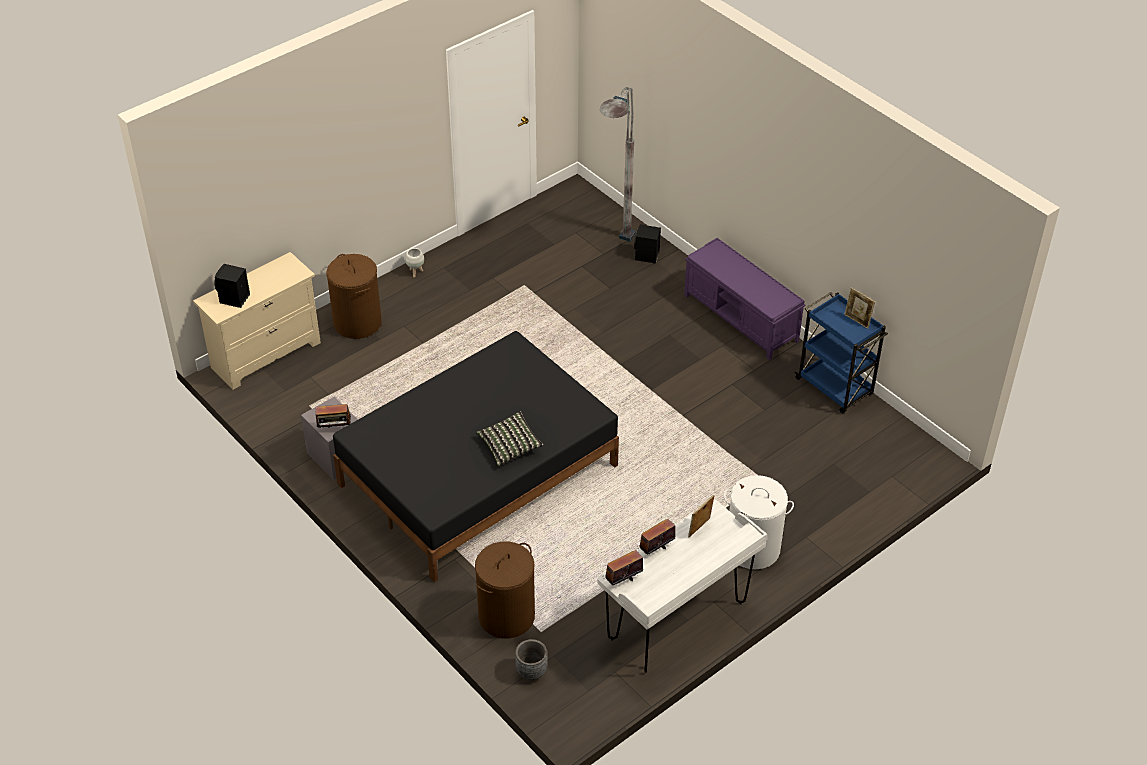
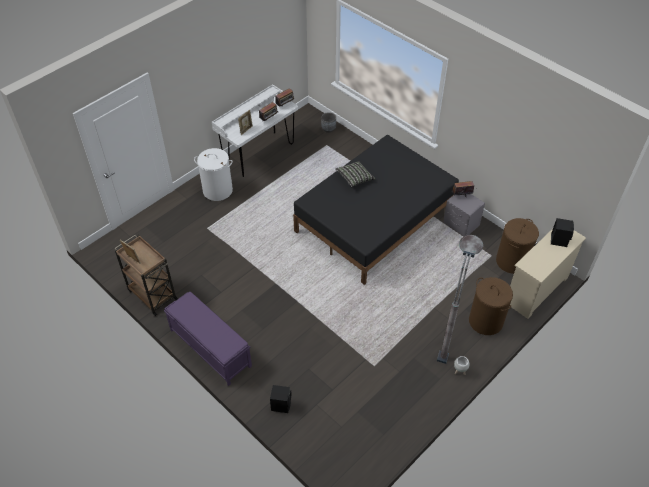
camera: 175 degrees right, 5 degrees up
brown laundry basket [475,542,535,639] -> brown laundry basket moved to [496,218,539,274]
grey floor lamp [600,87,636,242] -> grey floor lamp moved to [437,235,483,364]
blue cart [794,292,888,413] -> brown cart [114,235,178,316]

